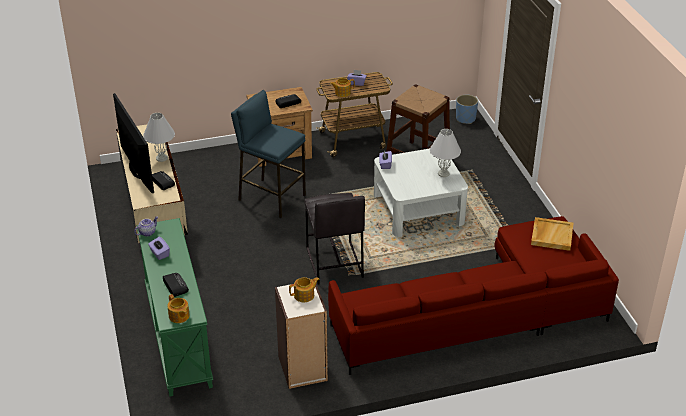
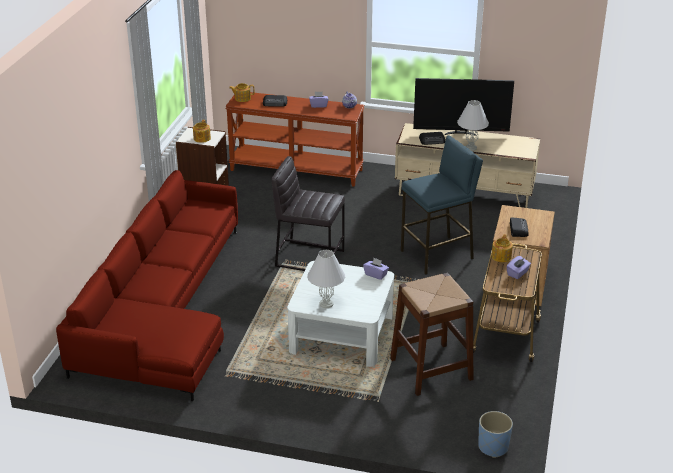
camera: 120 degrees right, 5 degrees down
green console table [136,218,213,397] -> brown console table [225,92,364,187]
beige tray [531,217,573,251] -> none

